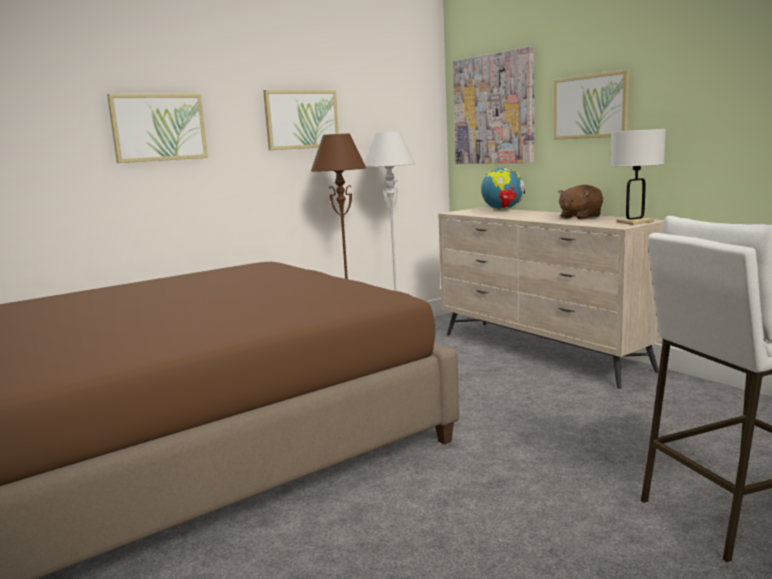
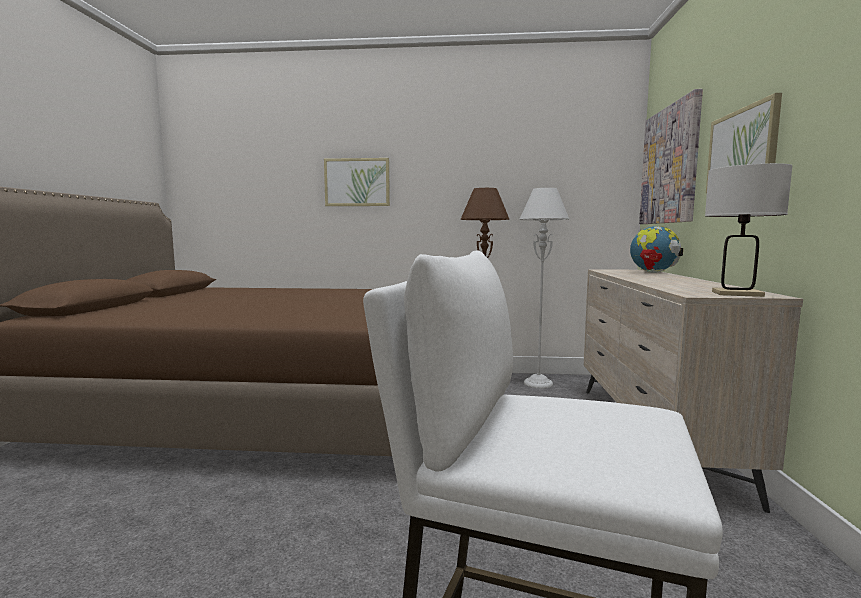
camera: 40 degrees right, 5 degrees down
picture [263,90,339,150] -> none
brown plush toy [558,185,603,220] -> none

